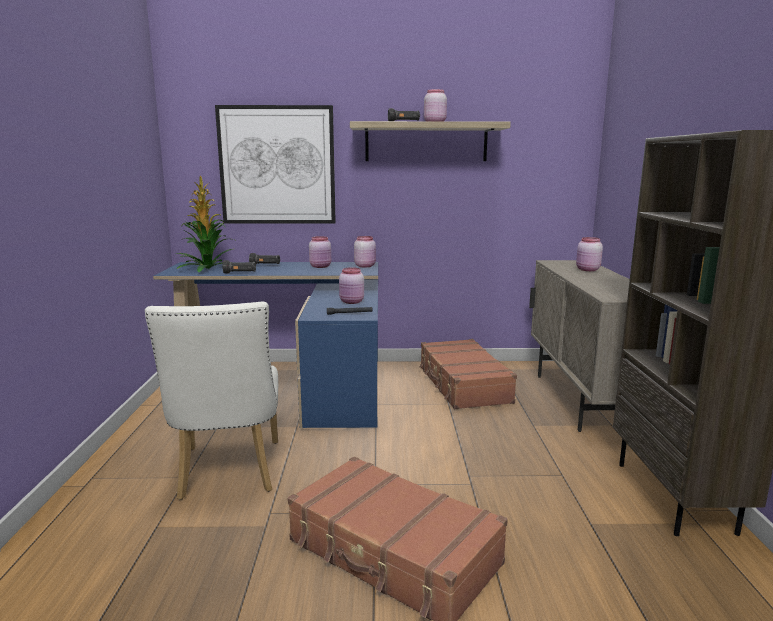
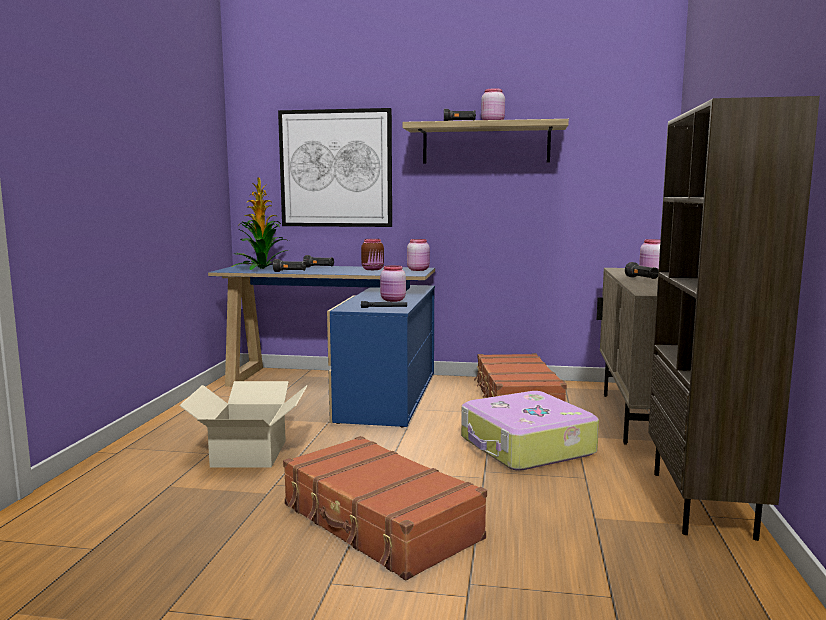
camera: 10 degrees right, 5 degrees down
white chair [145,302,278,500] -> cardboard box [179,381,308,467]
pink jar [309,236,331,268] -> brown jar [361,239,384,270]
none -> suitcase [461,391,599,471]
none -> black flashlight [625,262,659,279]

